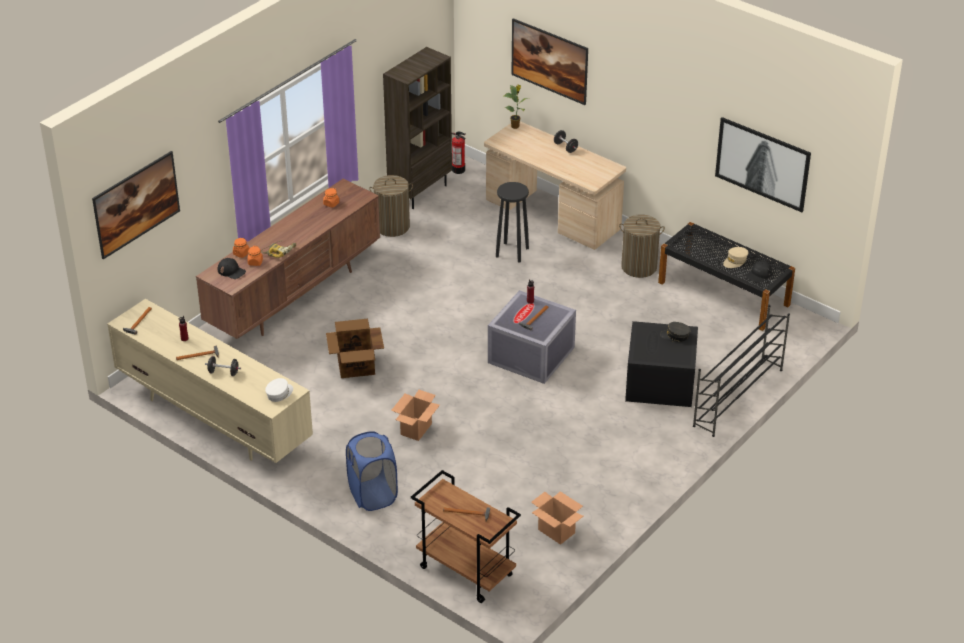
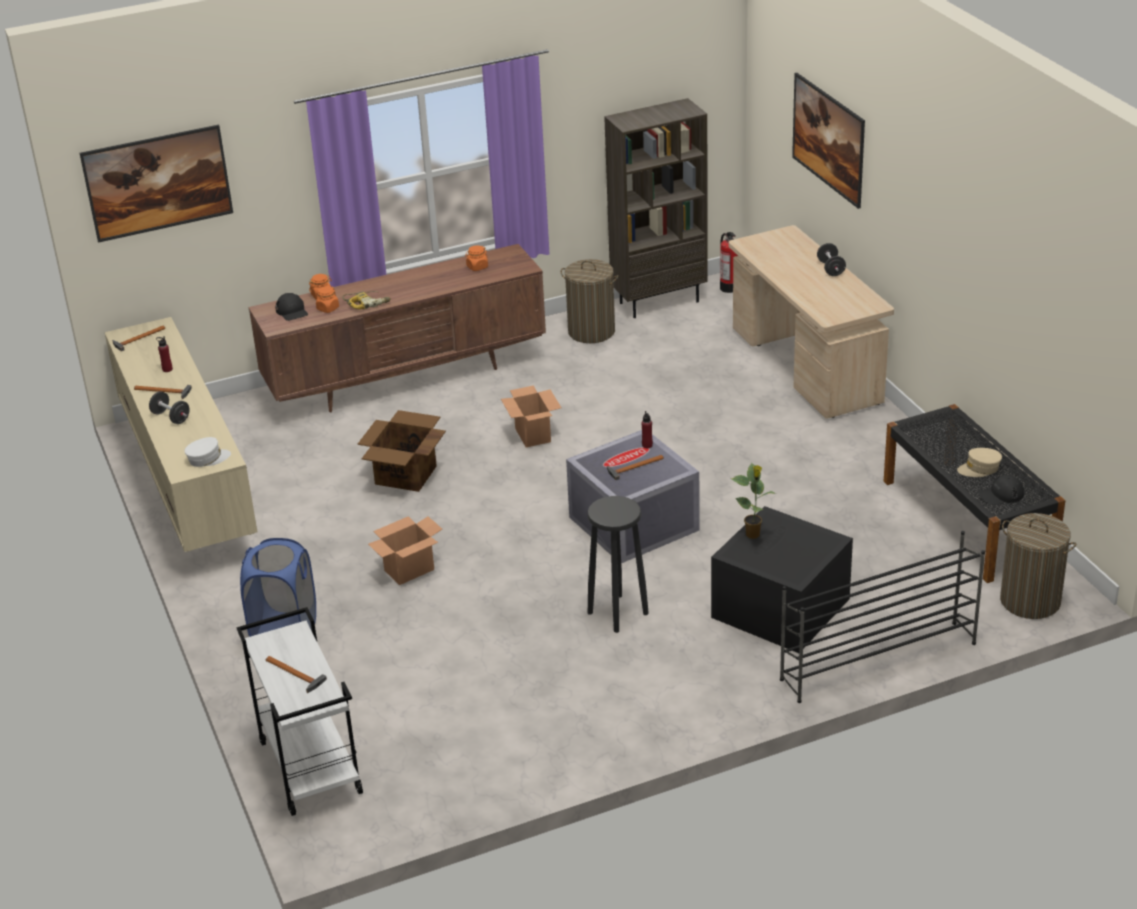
camera: 30 degrees right, 5 degrees down
brown cart [411,470,521,603] -> white cart [236,607,363,816]
black stool [496,182,529,263] -> black stool moved to [588,496,649,633]
potted plant [504,85,528,129] -> potted plant moved to [732,463,776,539]
cardboard box [531,491,583,545] -> cardboard box moved to [501,385,561,447]
laundry basket [619,215,665,278] -> laundry basket moved to [1000,513,1076,619]
grey cap [660,322,691,342] -> none
picture [715,117,811,212] -> none

